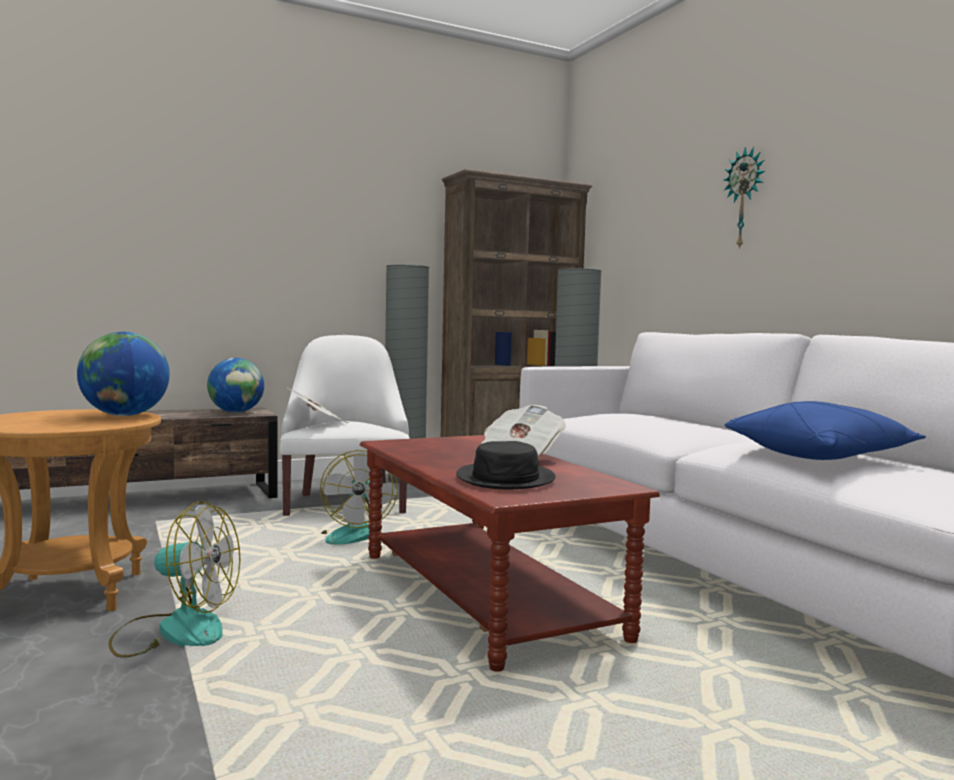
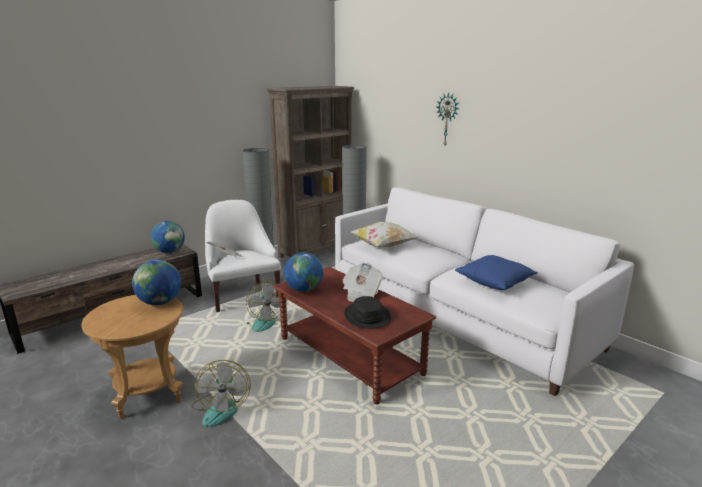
camera: 15 degrees left, 15 degrees up
fan [109,501,240,658] -> fan turned 90 degrees clockwise [192,360,251,427]
none -> globe [284,252,323,292]
none -> pillow [351,222,418,247]

